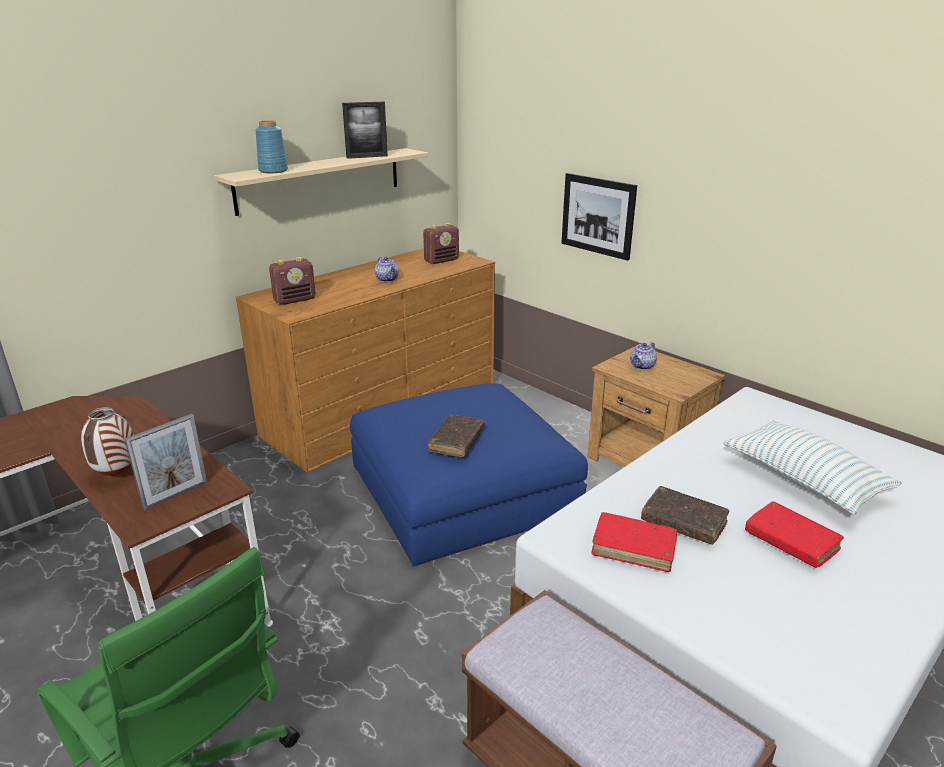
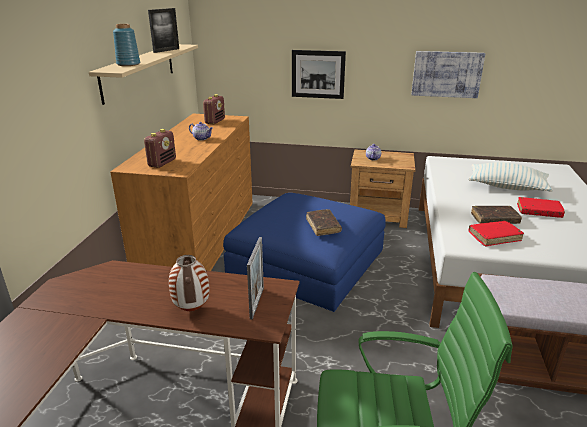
camera: 35 degrees left, 0 degrees up
none -> picture [411,51,485,98]

